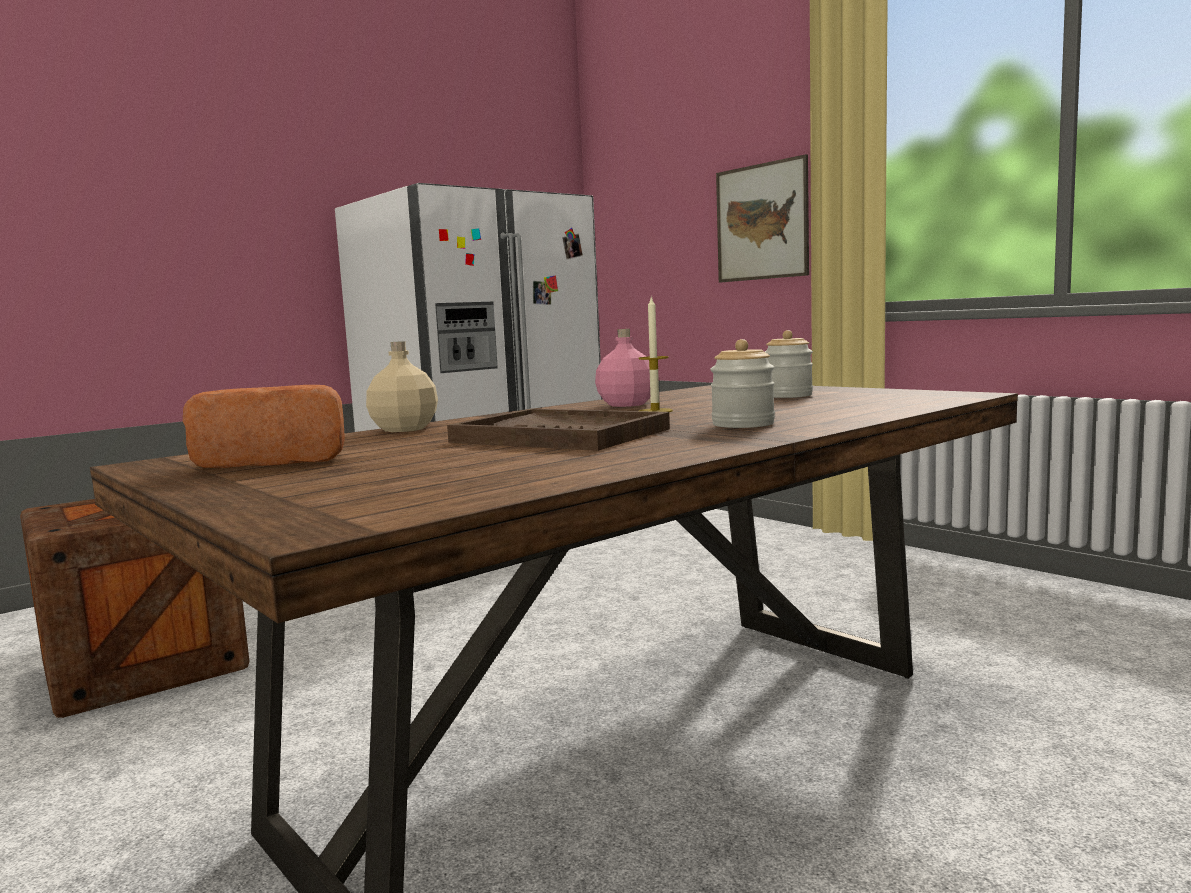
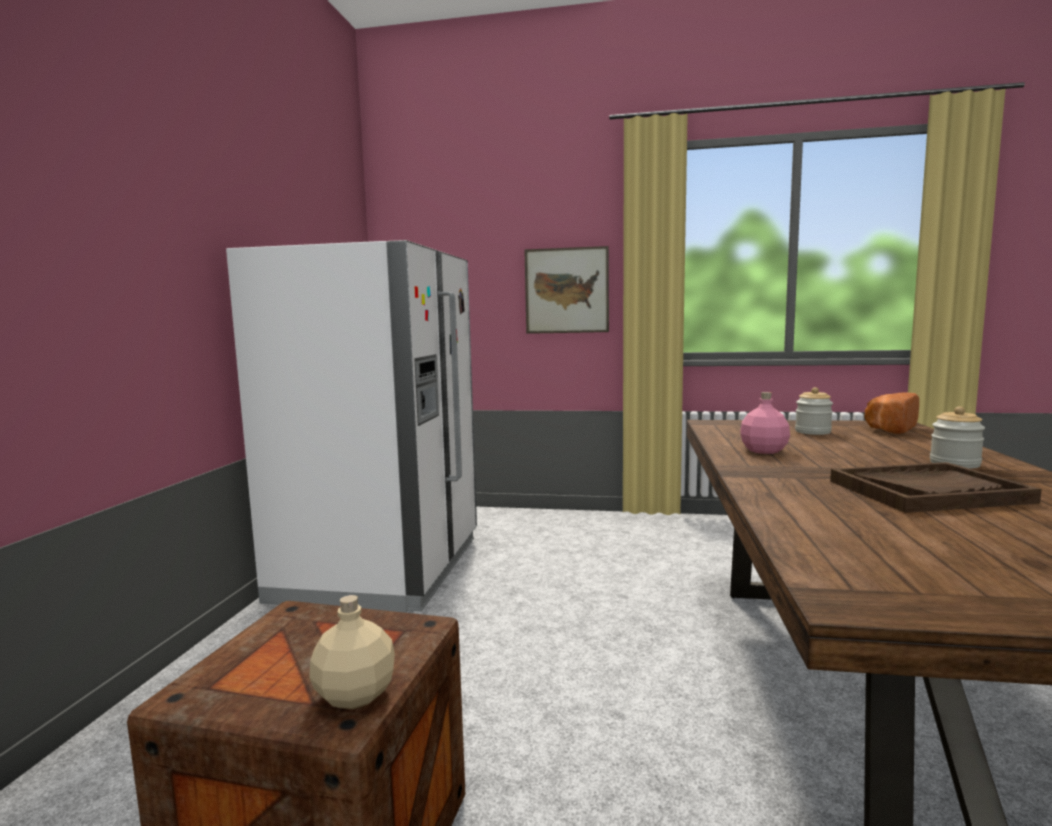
camera: 40 degrees left, 0 degrees up
bread [183,385,345,468] -> bread moved to [865,393,919,434]
beige bottle [366,341,438,432] -> beige bottle moved to [309,595,395,709]
candle [639,296,673,412] -> none

